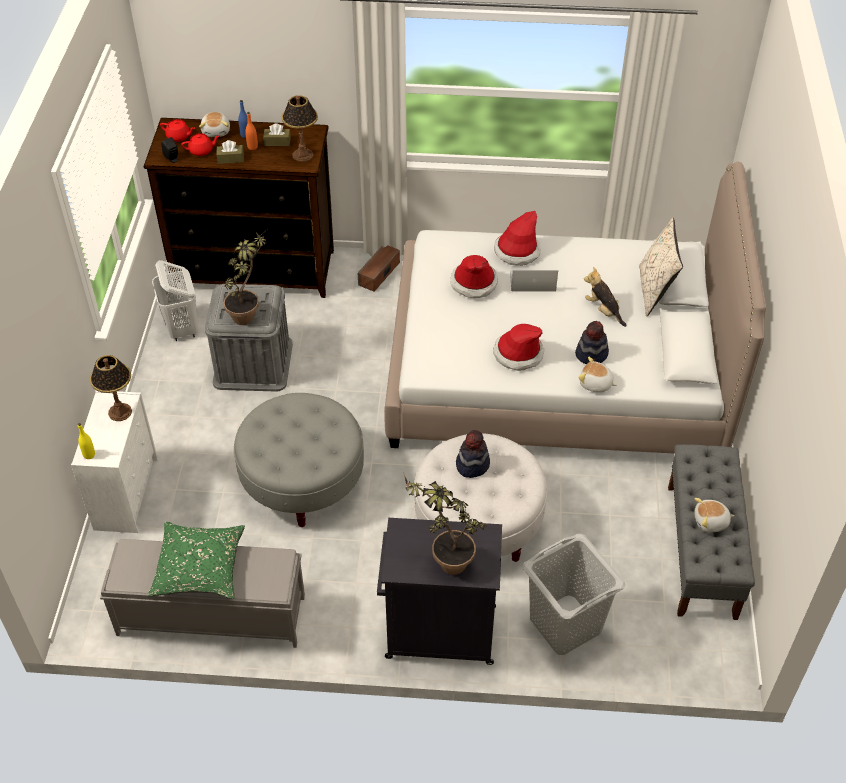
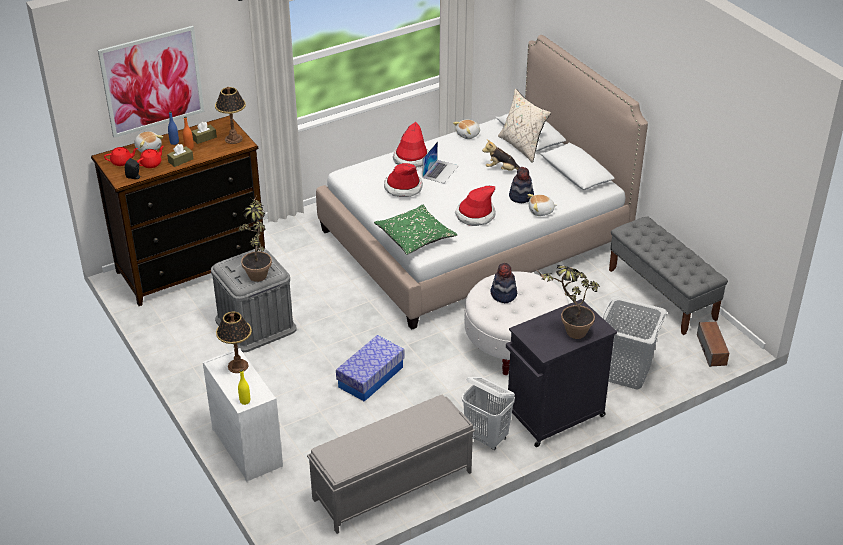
camera: 35 degrees left, 10 degrees down
green pillow [148,522,245,599] -> green pillow moved to [374,205,457,255]
white laundry basket [152,260,198,341] -> white laundry basket moved to [462,377,515,450]
grey ottoman [234,393,364,527] -> storage box [336,335,404,402]
speaker [358,246,400,292] -> speaker moved to [697,322,729,367]
laptop [510,270,558,292] -> laptop turned 150 degrees clockwise [422,141,459,184]
plush toy [694,498,735,532] -> plush toy moved to [453,120,480,139]
none -> picture [98,26,204,138]

